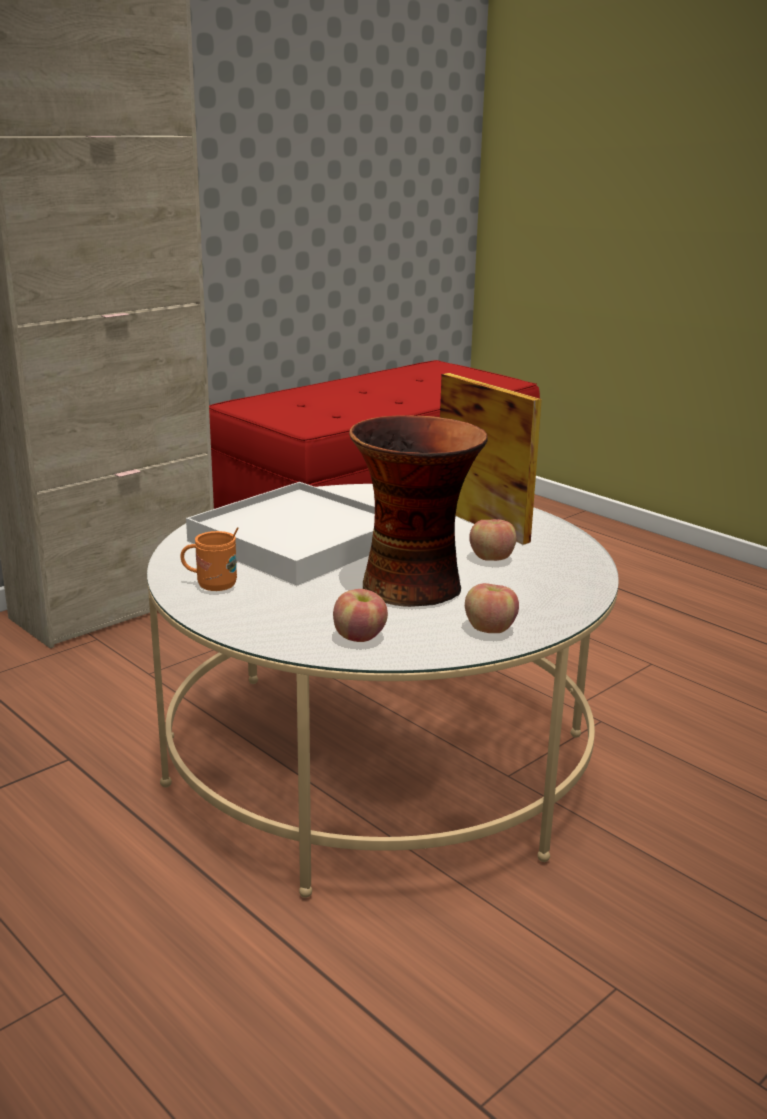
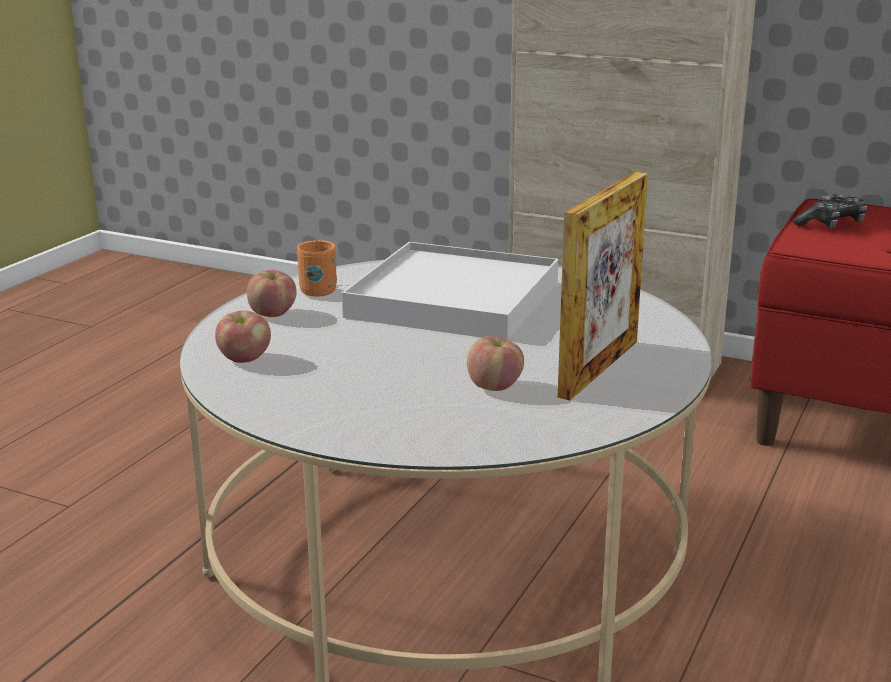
camera: 70 degrees right, 0 degrees up
vase [349,415,488,607] -> none
apple [465,583,519,633] -> apple moved to [247,270,297,317]
none -> game controller [793,193,867,228]

